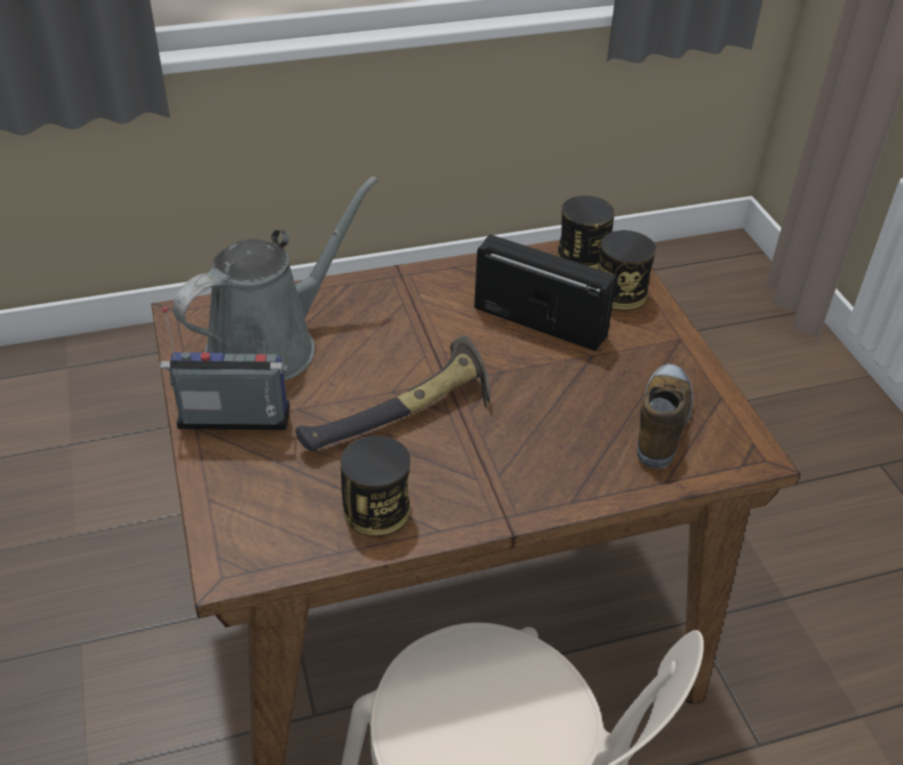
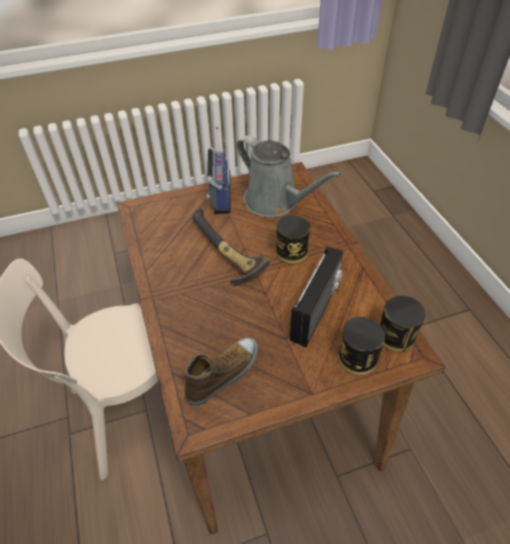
camera: 90 degrees right, 5 degrees up
can [341,435,411,537] -> can moved to [276,215,311,264]
shoe [637,364,693,469] -> shoe turned 60 degrees counterclockwise [184,338,258,406]

